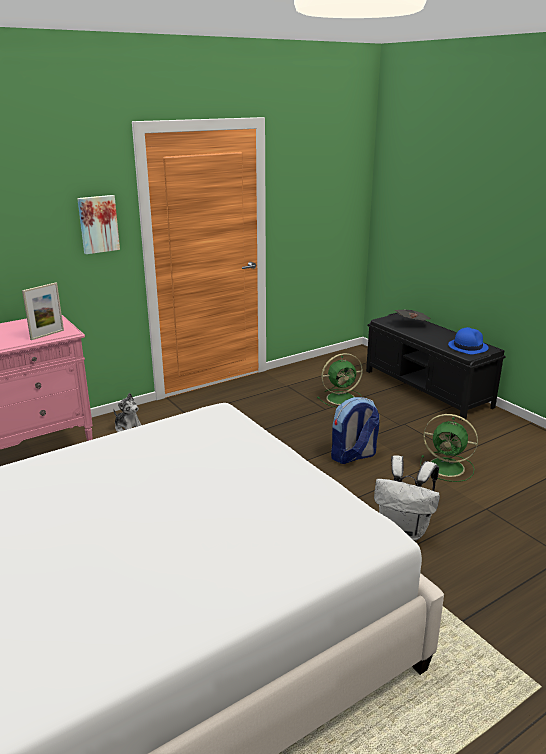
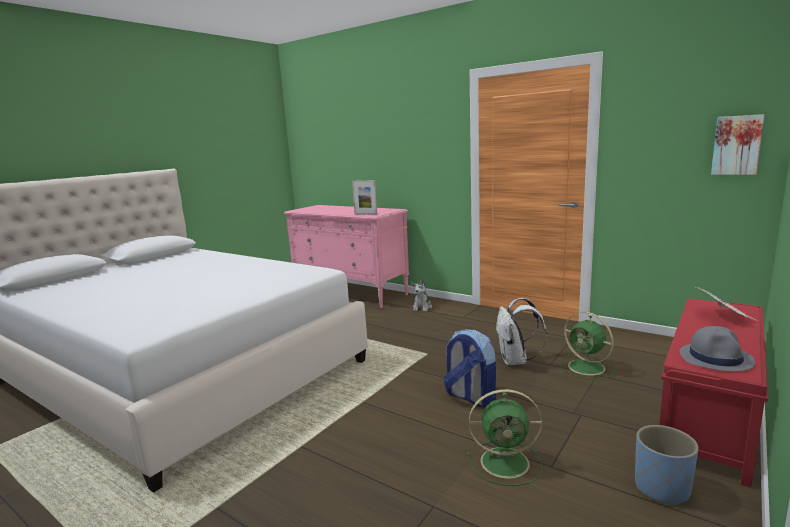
camera: 70 degrees right, 10 degrees down
picture [77,195,120,254] -> picture moved to [711,114,765,175]
black bench [366,313,506,420] -> red bench [659,299,768,488]
white backpack [374,455,440,541] -> white backpack moved to [496,298,547,365]
green fan [420,414,478,482] -> green fan turned 90 degrees counterclockwise [467,389,542,486]
blue hat [448,327,489,354] -> grey hat [679,326,755,372]
none -> blue planter [635,425,699,506]

